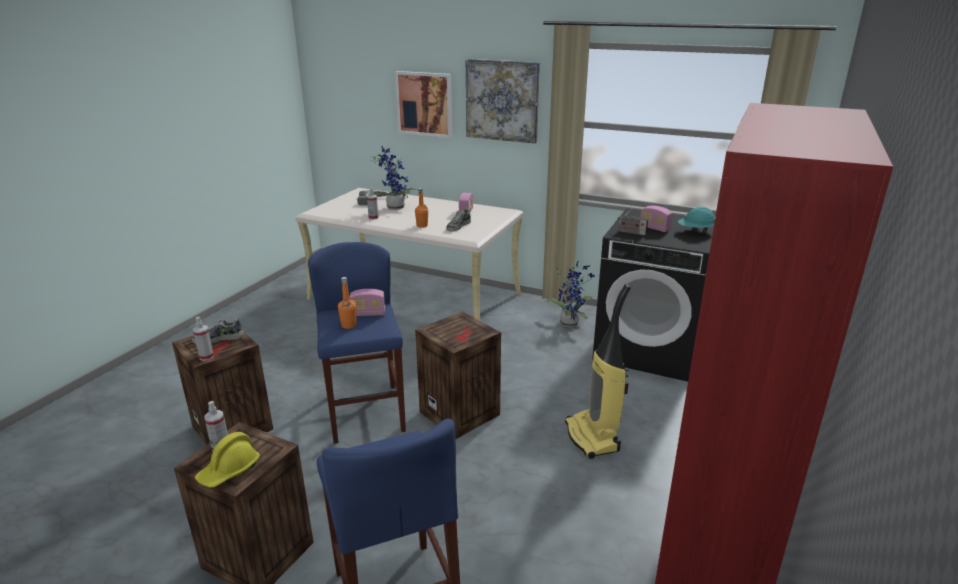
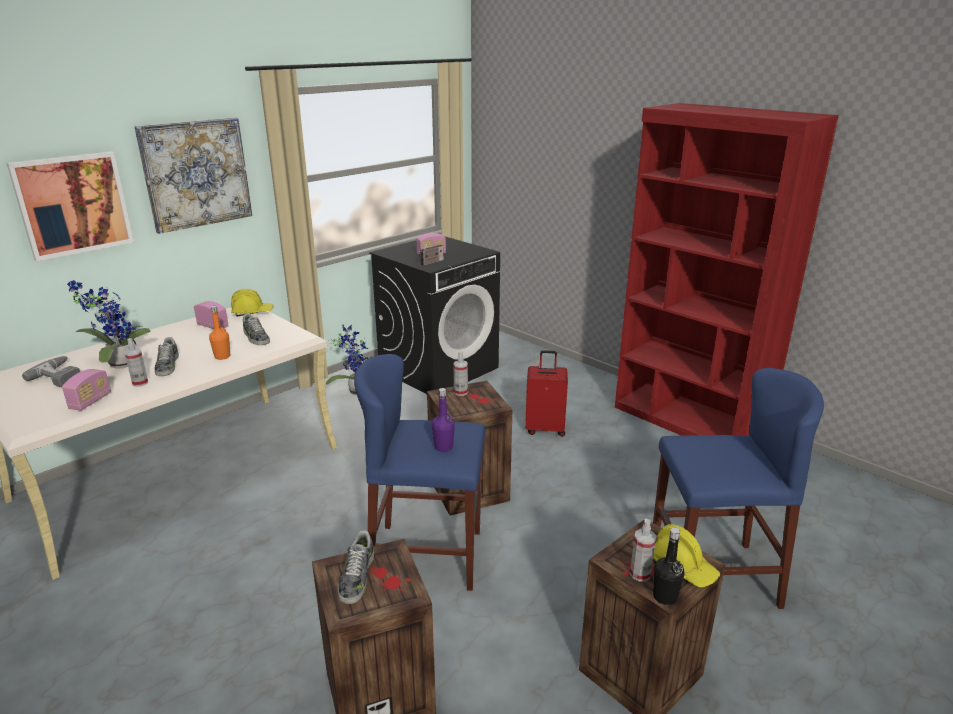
camera: 70 degrees left, 0 degrees up
spray bottle [193,317,214,361] -> spray bottle moved to [454,351,468,396]
orange bottle [338,277,357,329] -> purple bottle [432,388,455,452]
radio [349,289,385,316] -> radio moved to [62,369,111,411]
vacuum cleaner [565,284,631,459] -> red suitcase [525,350,568,437]
turquoise hard hat [678,206,715,234] -> none
none -> shoe [154,337,179,376]
none -> yellow hard hat [231,289,274,316]
none -> black bottle [653,528,685,605]

